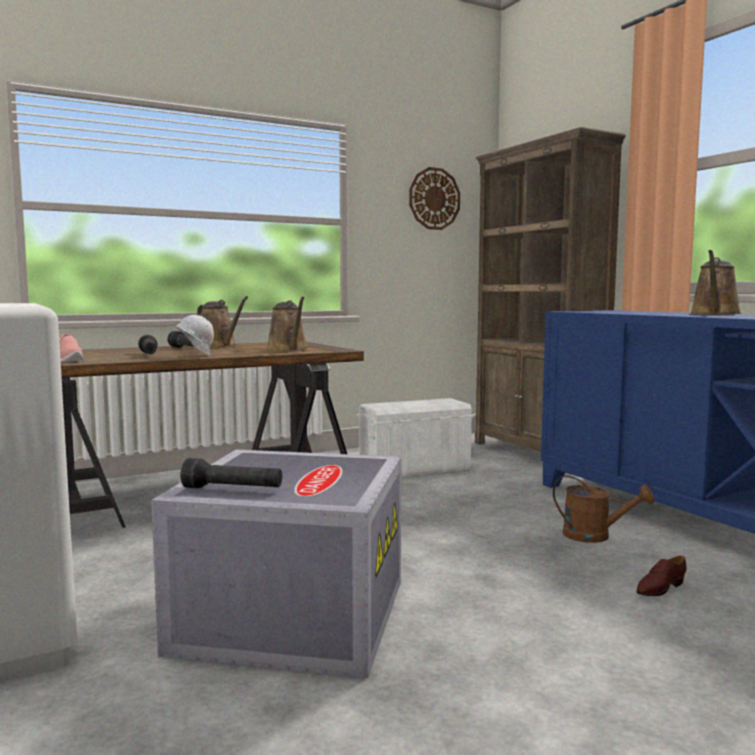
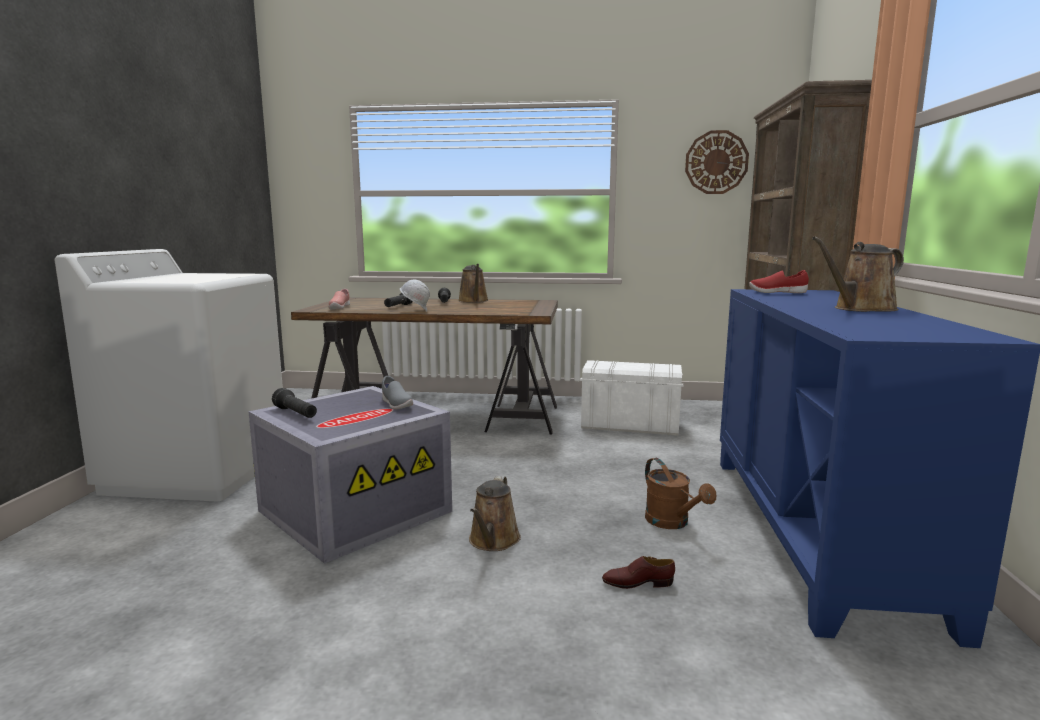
camera: 35 degrees right, 5 degrees up
brown watering can [267,297,307,351] -> brown watering can moved to [469,476,521,551]
none -> grey shoe [382,376,413,409]
none -> red shoe [749,270,809,293]

